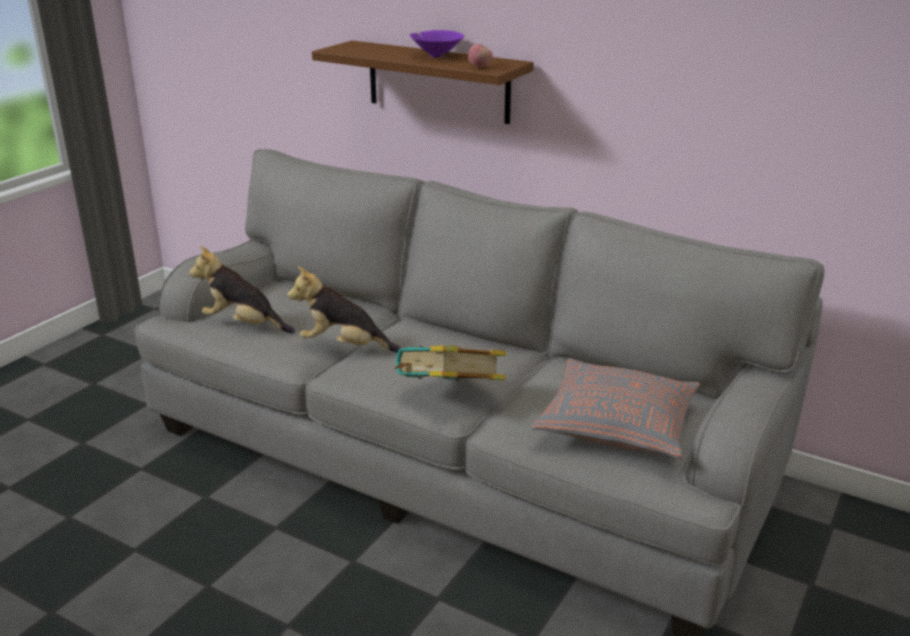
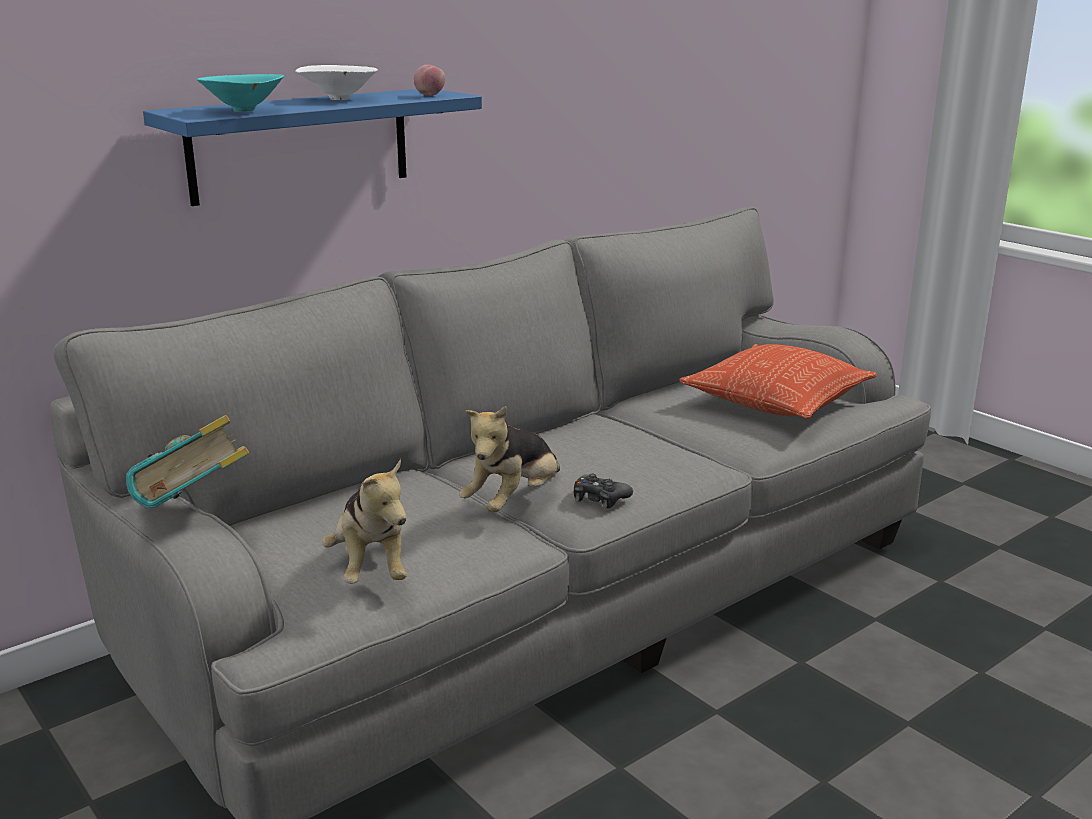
camera: 70 degrees left, 5 degrees down
plush toy [189,246,295,334] -> plush toy turned 60 degrees counterclockwise [322,459,407,584]
brown shelf [312,40,534,124] -> blue shelf [143,89,482,206]
book [395,345,506,381] -> book moved to [126,415,249,508]
purple bowl [410,30,464,58] -> white bowl [296,65,378,100]
grey pillow [531,359,700,459] -> orange pillow [679,344,877,418]
none -> turquoise bowl [197,74,284,112]
none -> black game controller [574,474,633,509]

